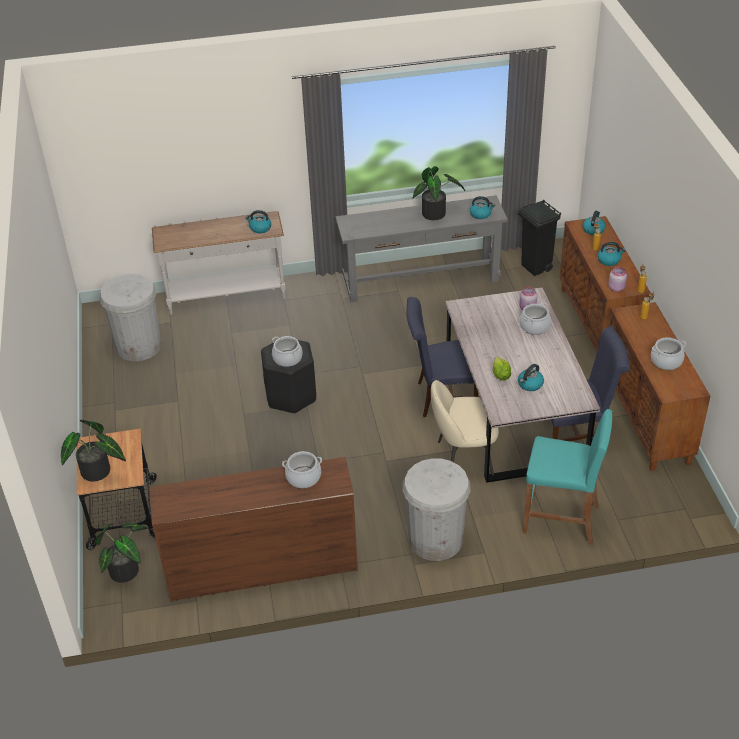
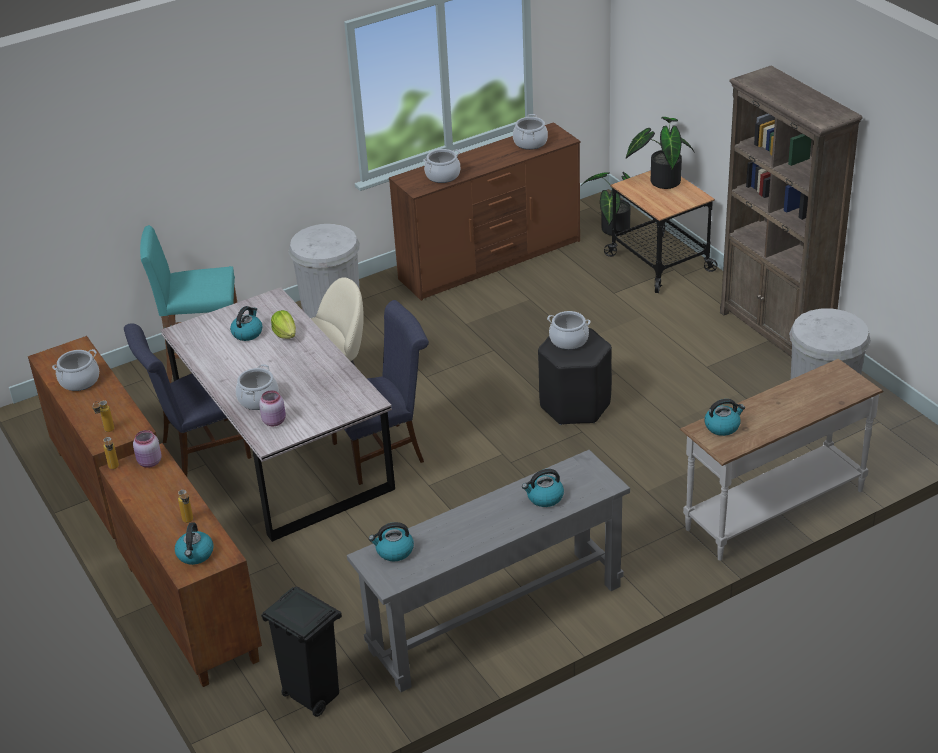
camera: 160 degrees right, 5 degrees down
potted plant [413,166,465,220] -> none
kettle [598,242,626,266] -> kettle moved to [522,469,564,507]
none -> cooking pot [513,114,548,150]
none -> brown bookcase [720,66,863,357]

